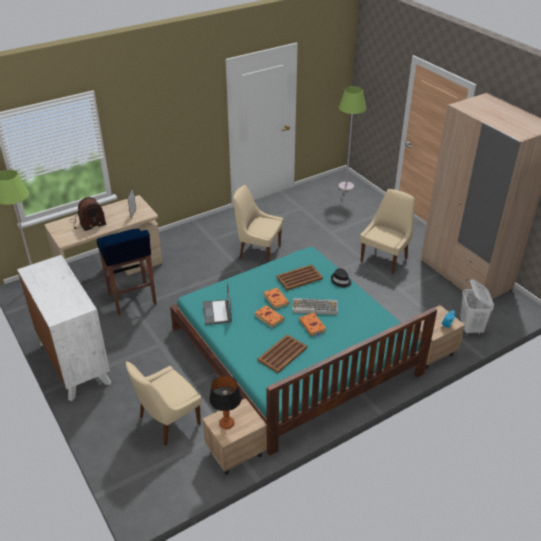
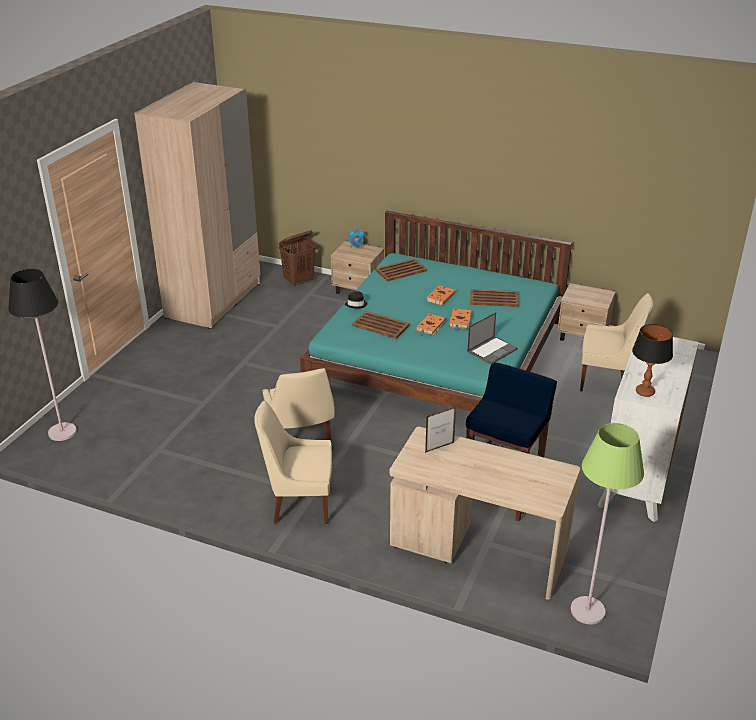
camera: 125 degrees left, 5 degrees down
radio [69,197,106,231] -> none
table lamp [209,375,242,429] -> table lamp moved to [632,324,673,397]
keyboard [292,298,338,315] -> none
green floor lamp [338,86,366,191] -> black floor lamp [8,269,77,441]
beige chair [360,189,414,274] -> beige chair moved to [254,401,332,524]
white laundry basket [460,279,494,335] -> brown laundry basket [279,230,316,286]
none -> brown tray [375,258,427,281]

